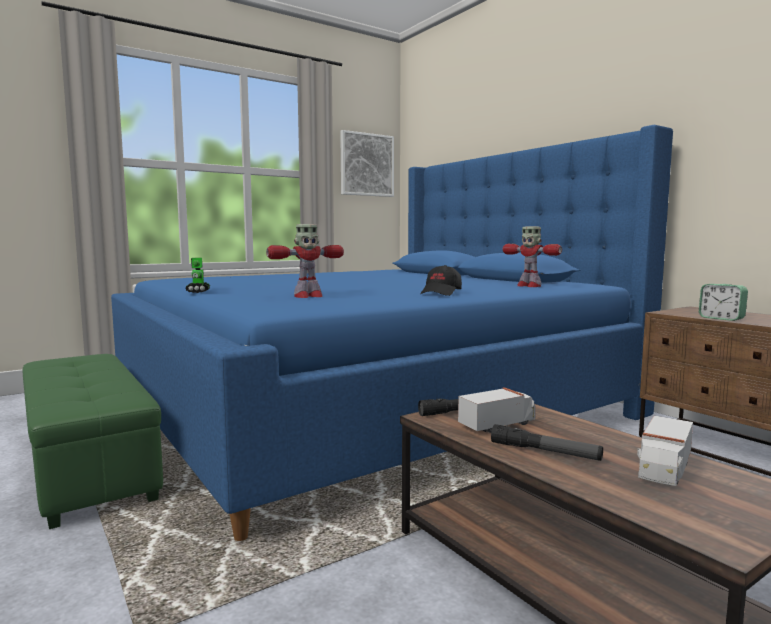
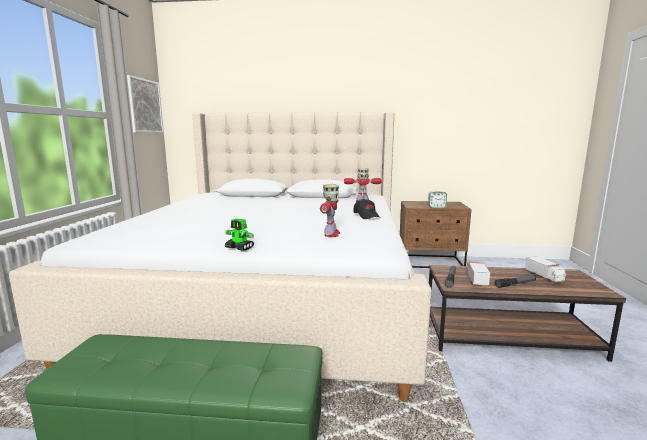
camera: 50 degrees left, 5 degrees up
blue bed [111,125,673,541] -> beige bed [9,112,432,402]

